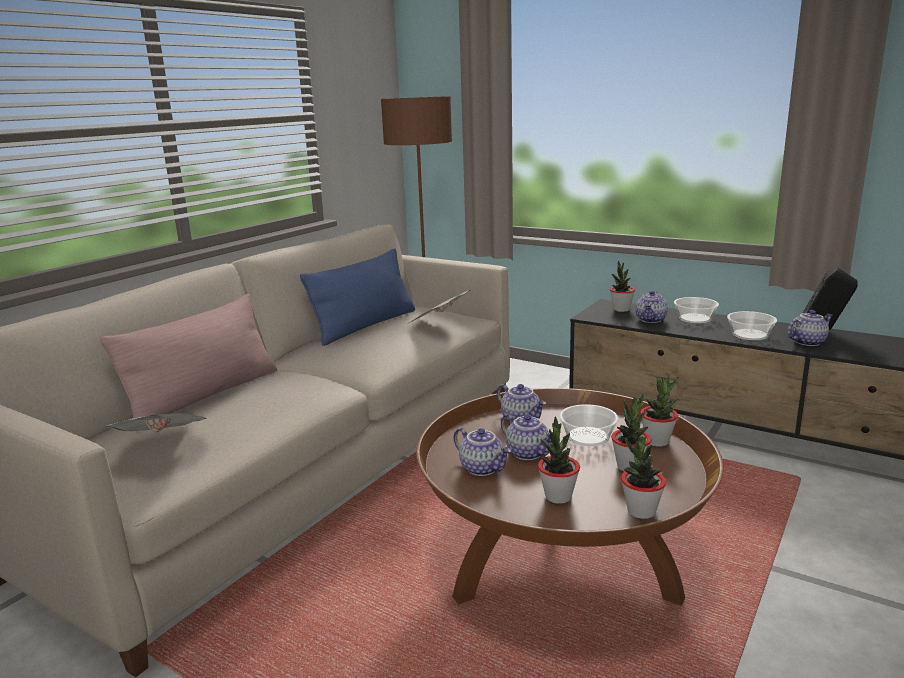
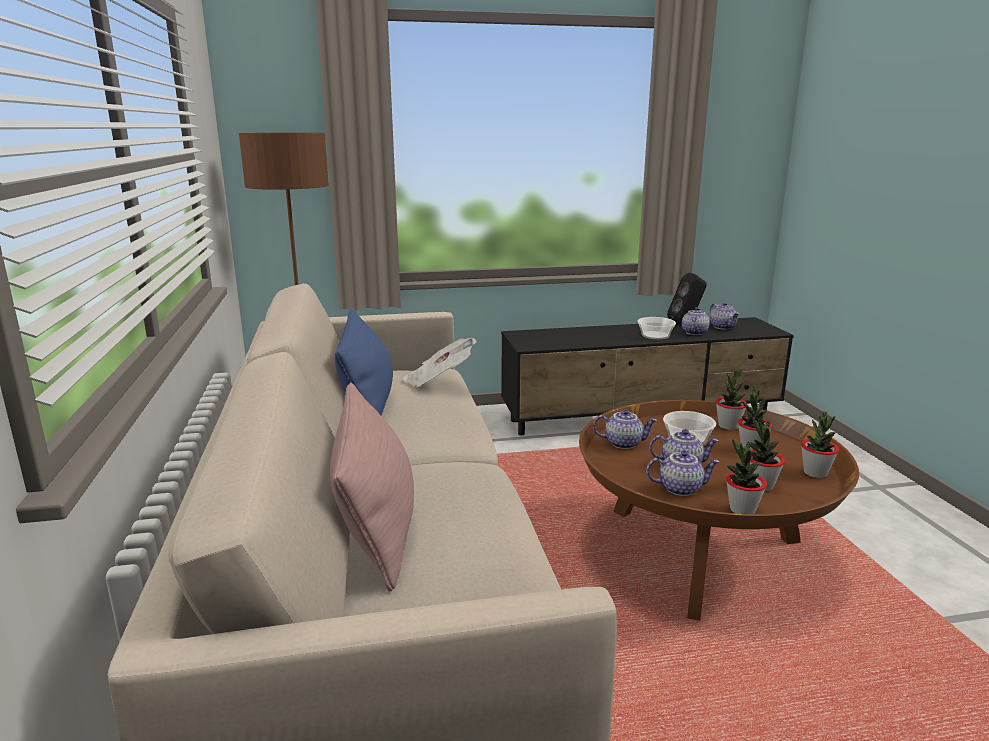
camera: 45 degrees left, 0 degrees up
newspaper [102,413,206,432] -> none
potted plant [610,260,635,312] -> potted plant moved to [726,439,767,514]
teapot [636,291,668,323] -> teapot moved to [710,302,740,330]
bowl [674,297,719,323] -> none

